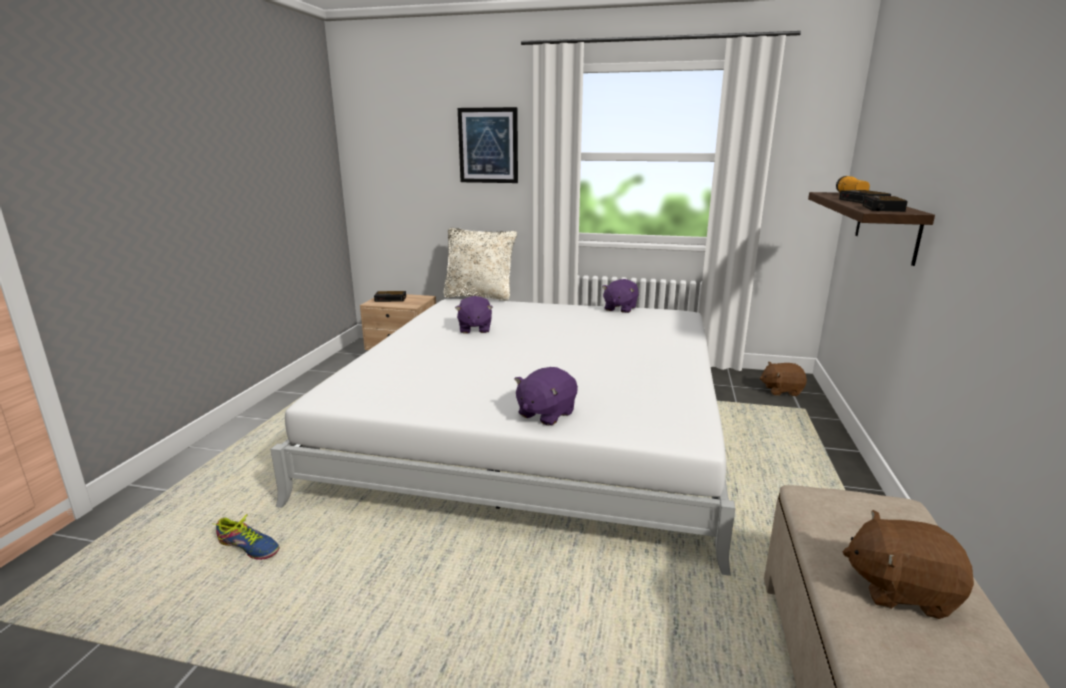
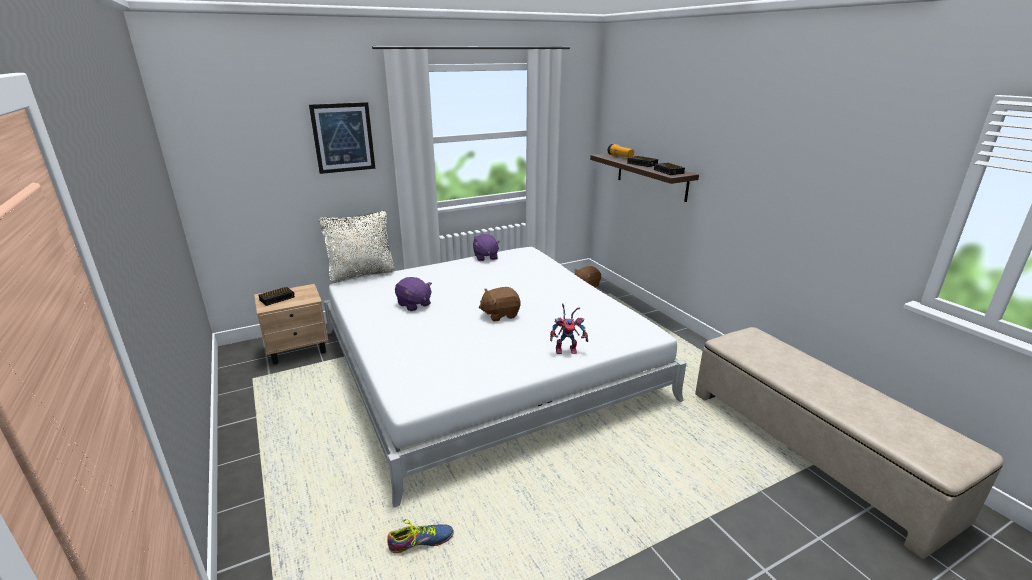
camera: 40 degrees left, 5 degrees up
purple plush toy [514,367,578,426] -> toy robot [550,303,588,354]
brown plush toy [842,510,974,619] -> brown plush toy moved to [479,287,521,322]

